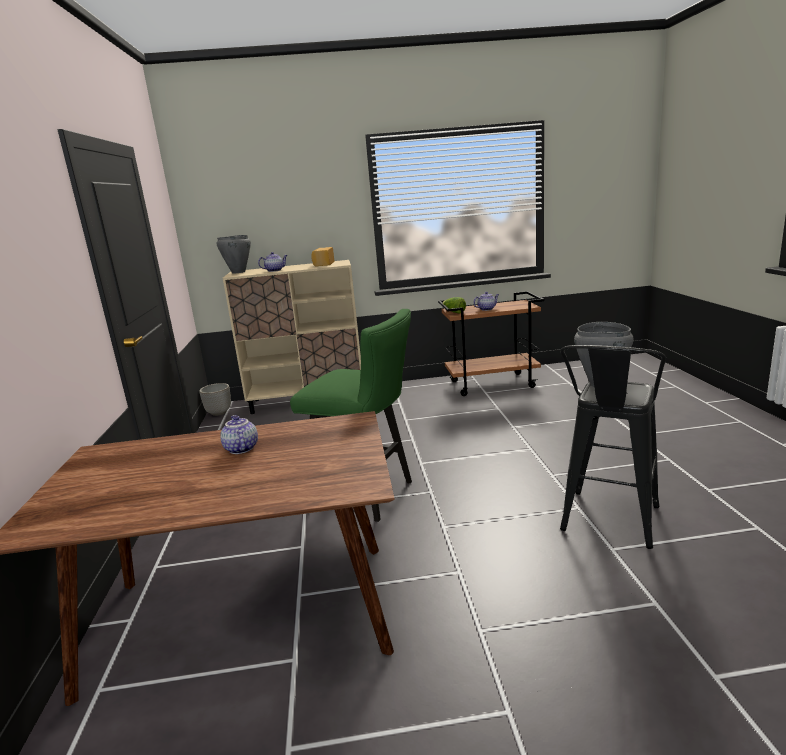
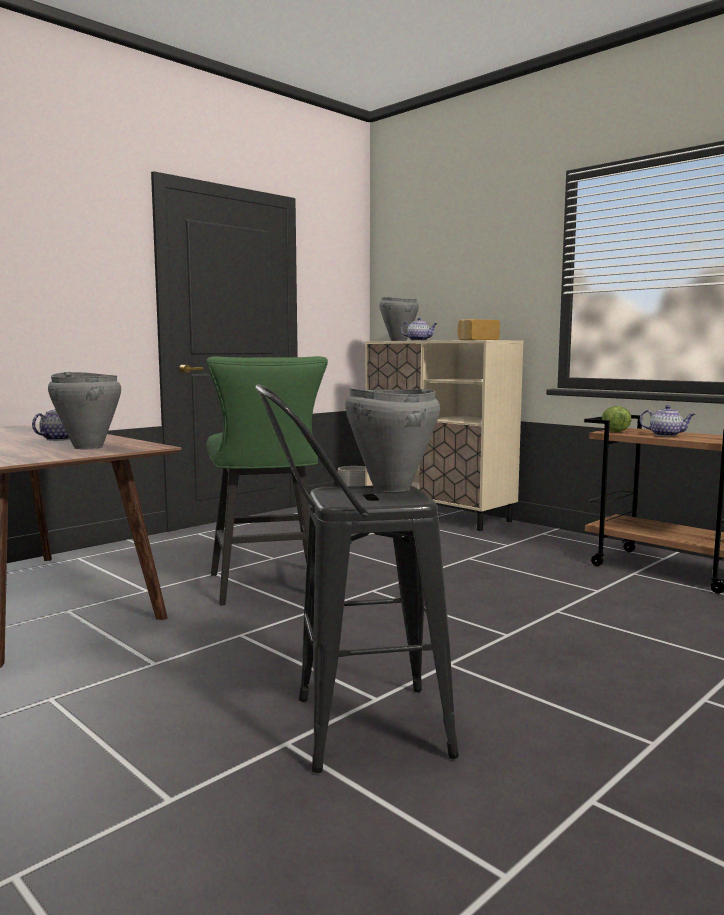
camera: 50 degrees right, 10 degrees down
none -> grey cooking pot [48,372,121,449]

